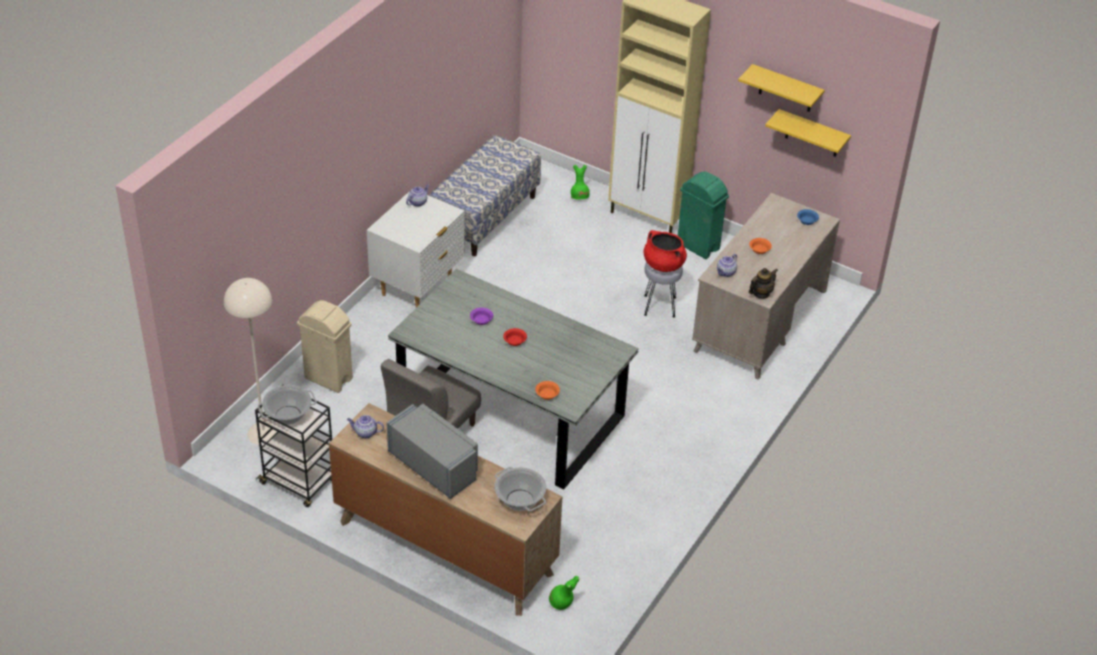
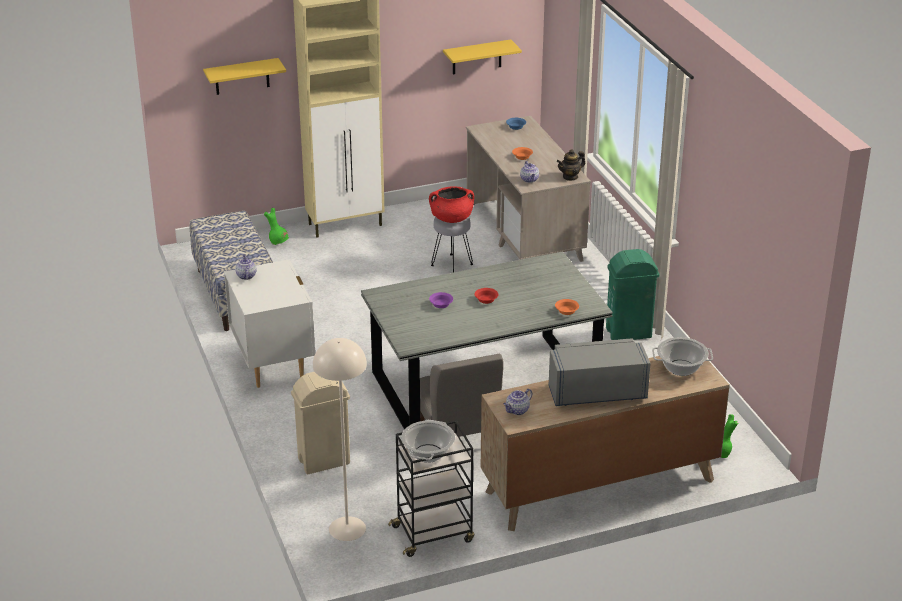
camera: 50 degrees left, 10 degrees down
green trash can [678,171,729,259] -> green trash can moved to [606,249,659,340]
yellow shelf [738,64,825,112] -> yellow shelf moved to [203,58,286,95]
teapot [749,268,777,299] -> teapot turned 120 degrees counterclockwise [557,149,586,181]

